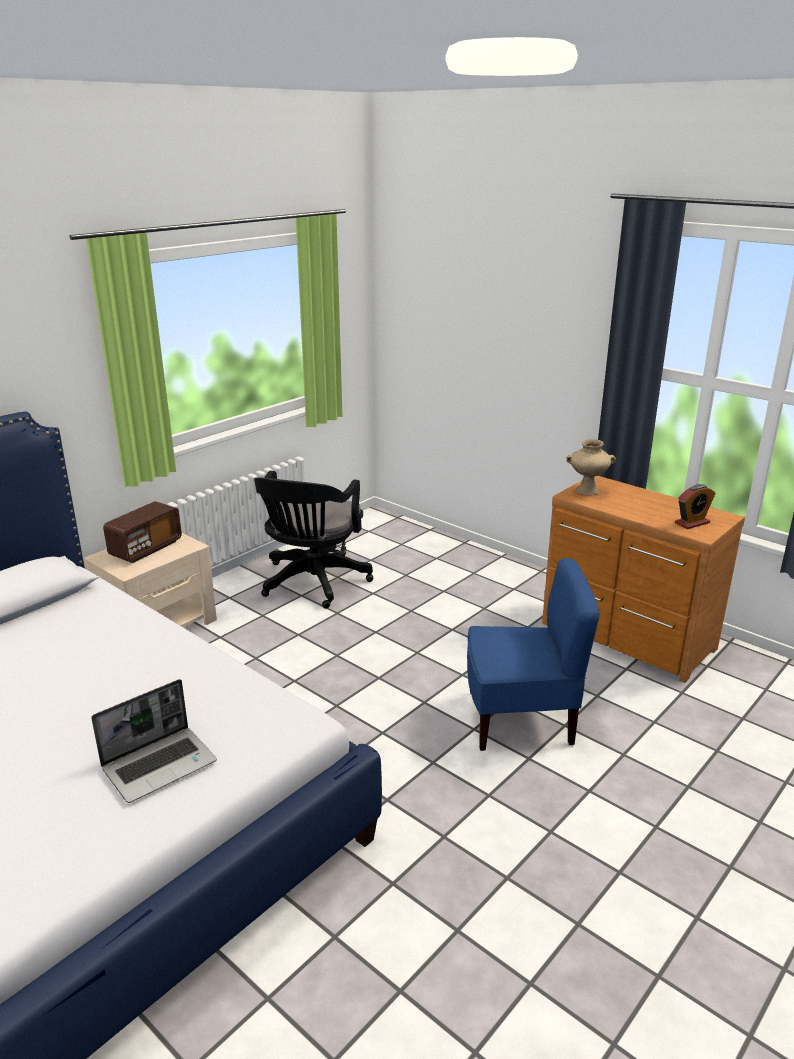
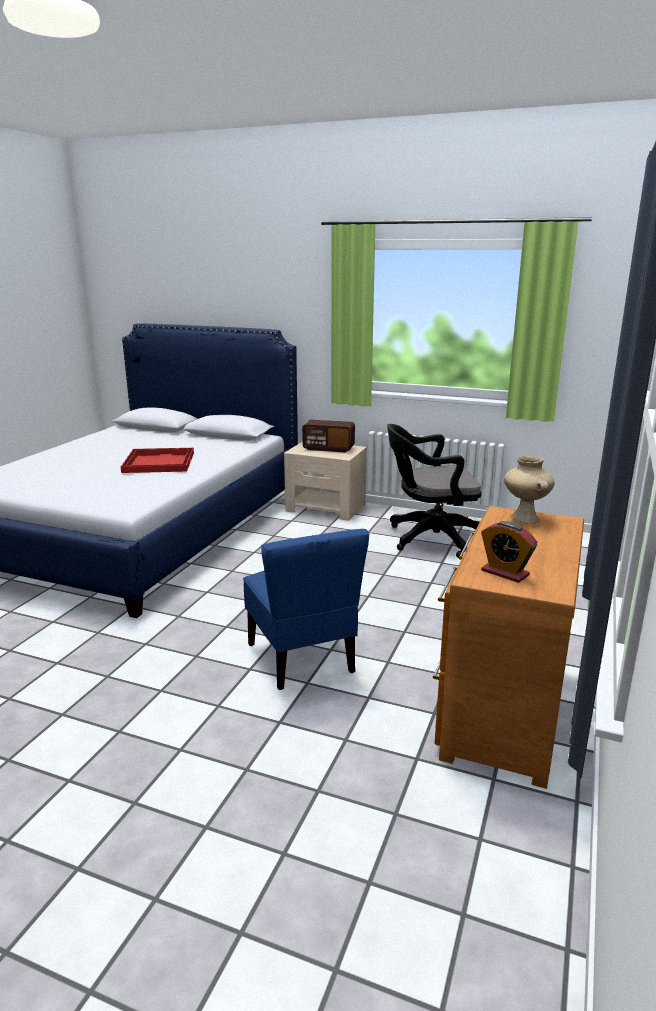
camera: 70 degrees right, 5 degrees down
laptop [91,679,217,803] -> none
none -> red tray [121,448,194,473]

